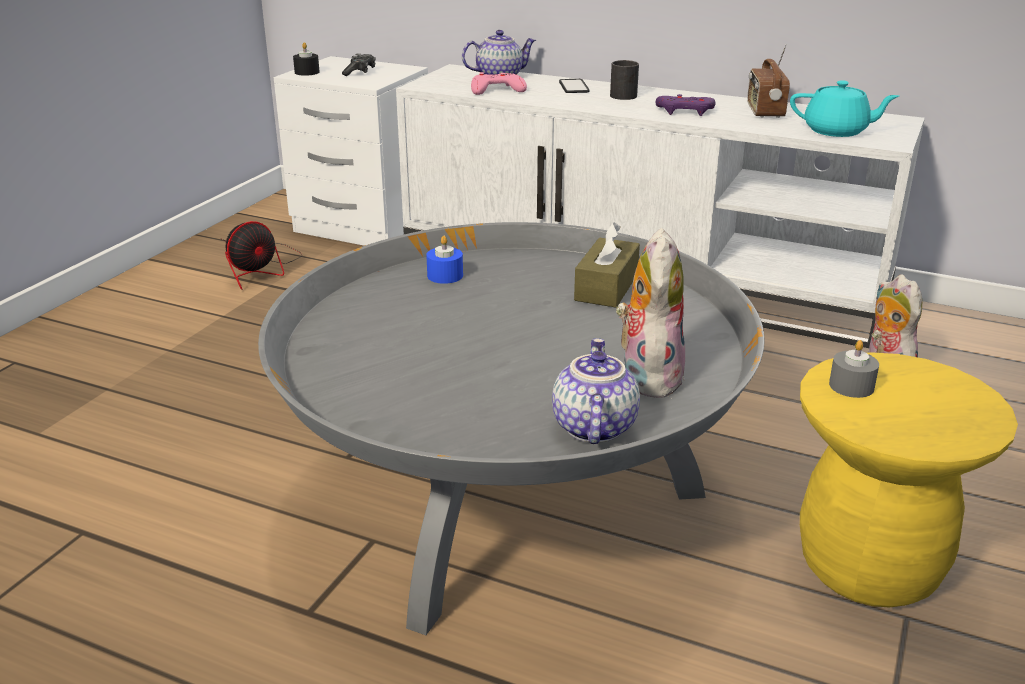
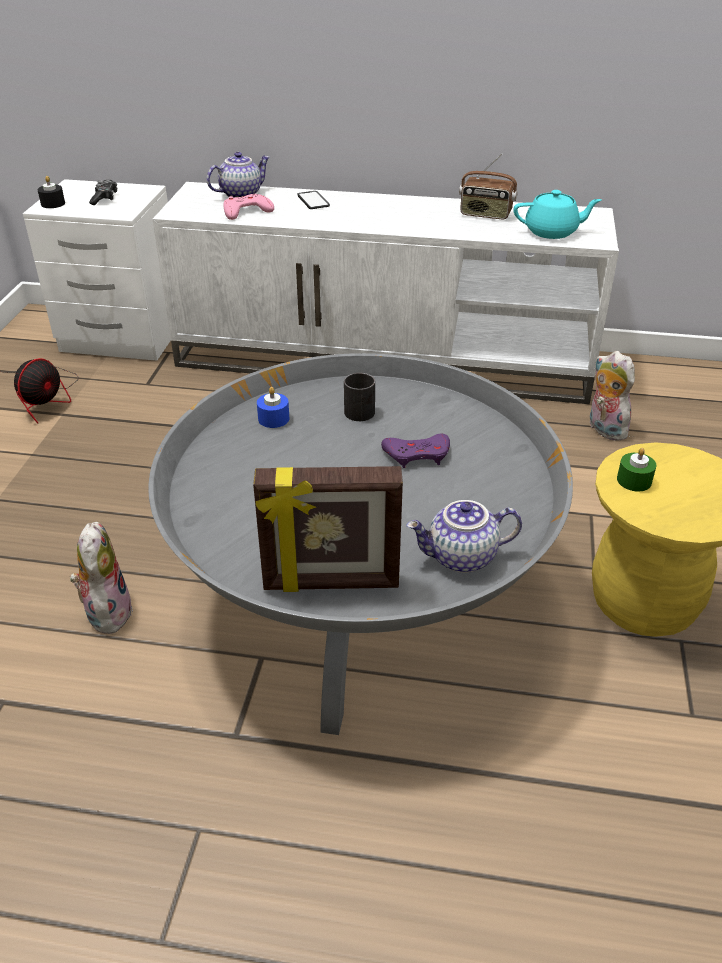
camera: 15 degrees left, 10 degrees up
teapot [552,338,640,444] -> teapot turned 90 degrees counterclockwise [406,500,522,573]
brown tissue box [574,223,640,308] -> none
black mug [610,60,639,100] -> black mug moved to [344,373,375,421]
plush toy [616,228,685,399] -> plush toy moved to [69,522,133,634]
purple game controller [656,94,715,116] -> purple game controller moved to [381,434,450,468]
radio [747,44,790,118] -> radio turned 60 degrees counterclockwise [459,153,518,219]
grey candle [829,340,879,398] -> green candle [617,448,656,492]
none -> picture frame [253,466,403,592]

